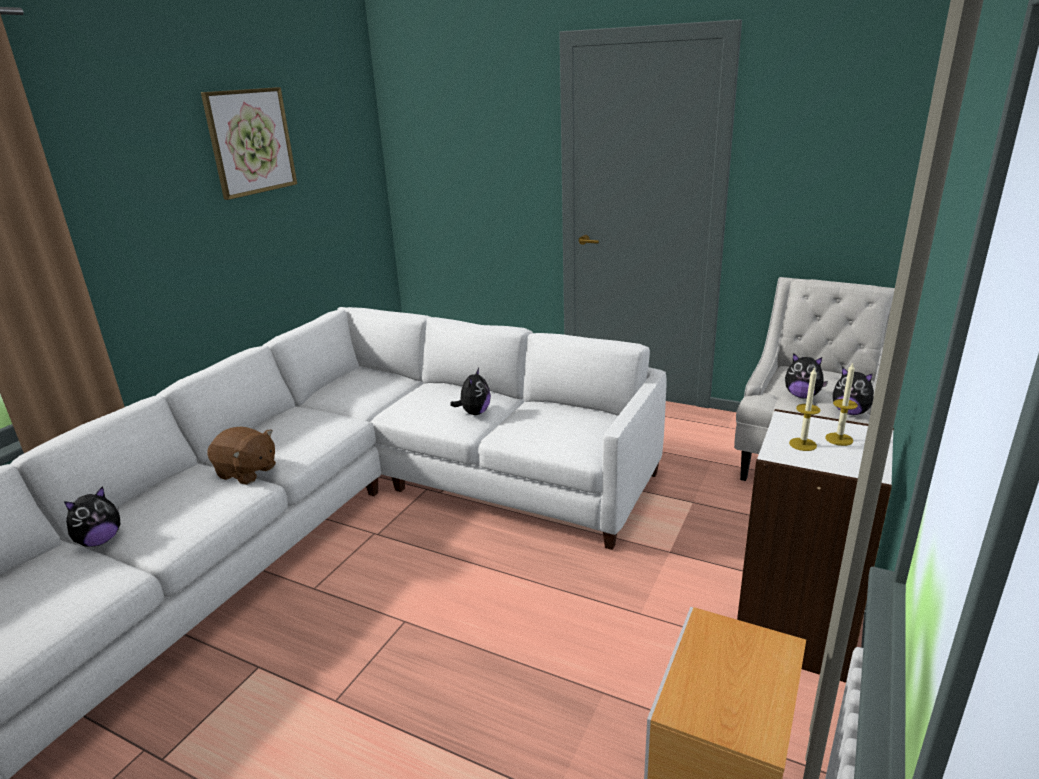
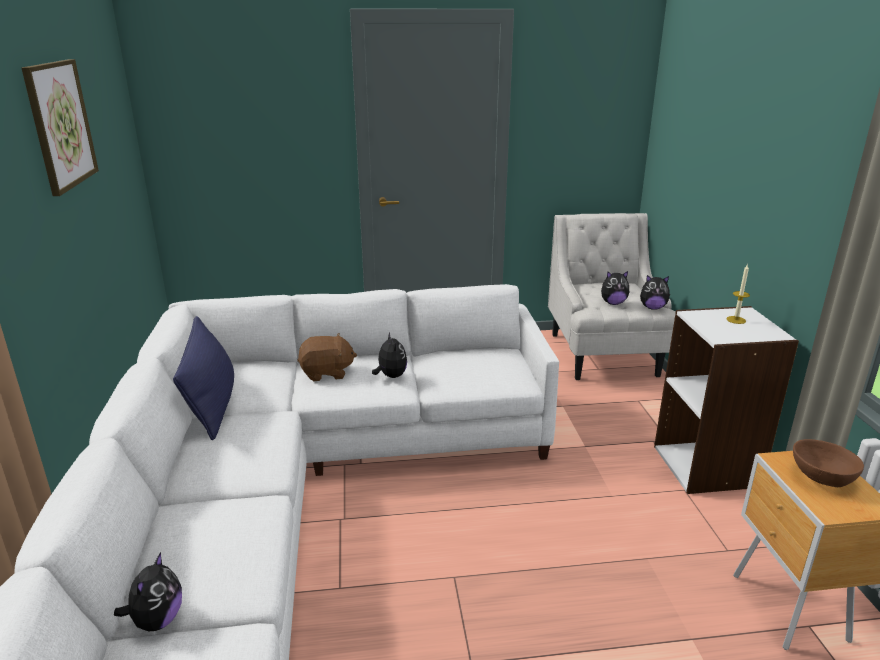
camera: 35 degrees left, 0 degrees up
brown plush toy [207,426,276,485] -> brown plush toy moved to [298,333,357,381]
candle [789,367,820,451] -> none
none -> blue pillow [173,316,234,440]
none -> brown bowl [793,439,864,487]

